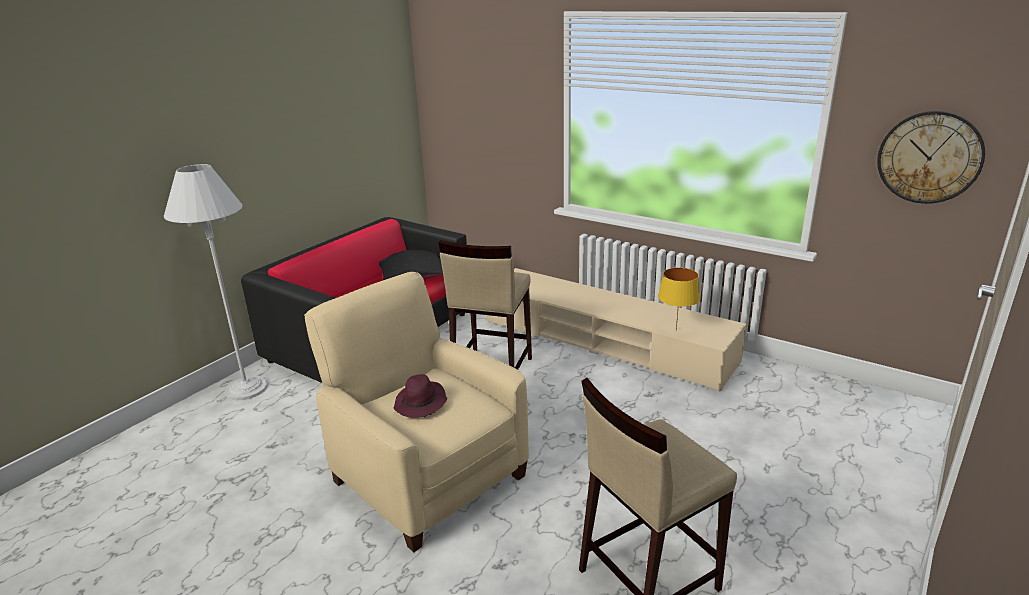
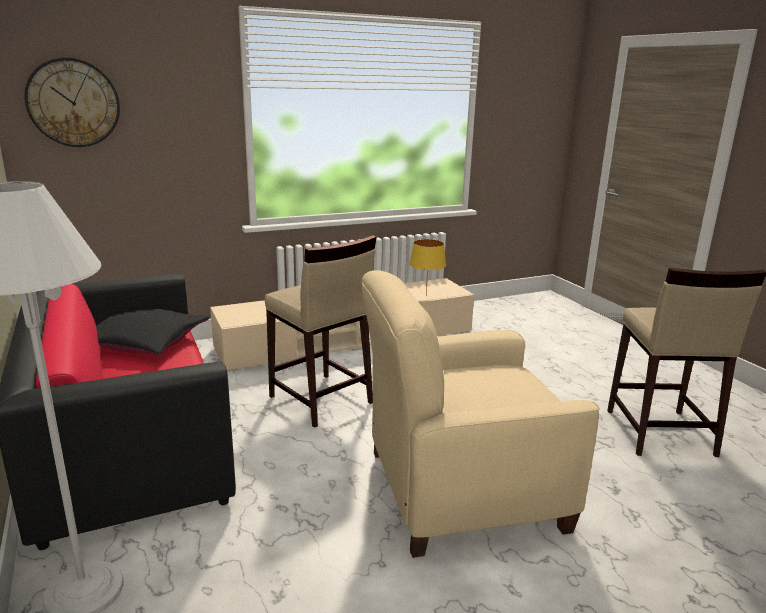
camera: 60 degrees left, 5 degrees down
purple hat [394,374,447,418] -> none
wall clock [877,111,985,204] -> wall clock moved to [24,58,120,147]

